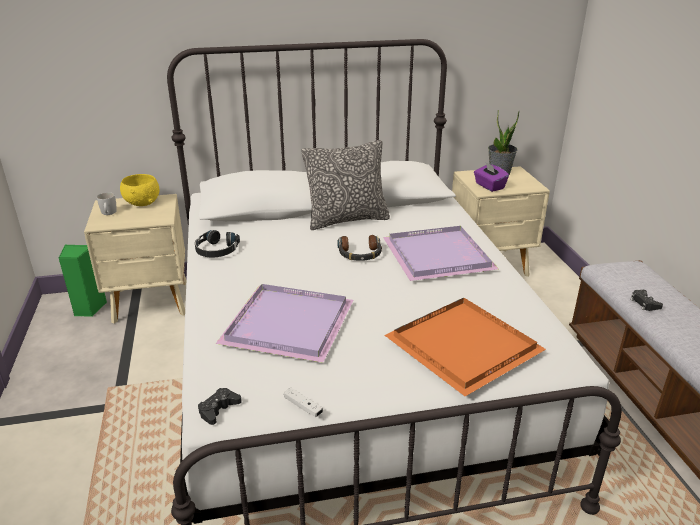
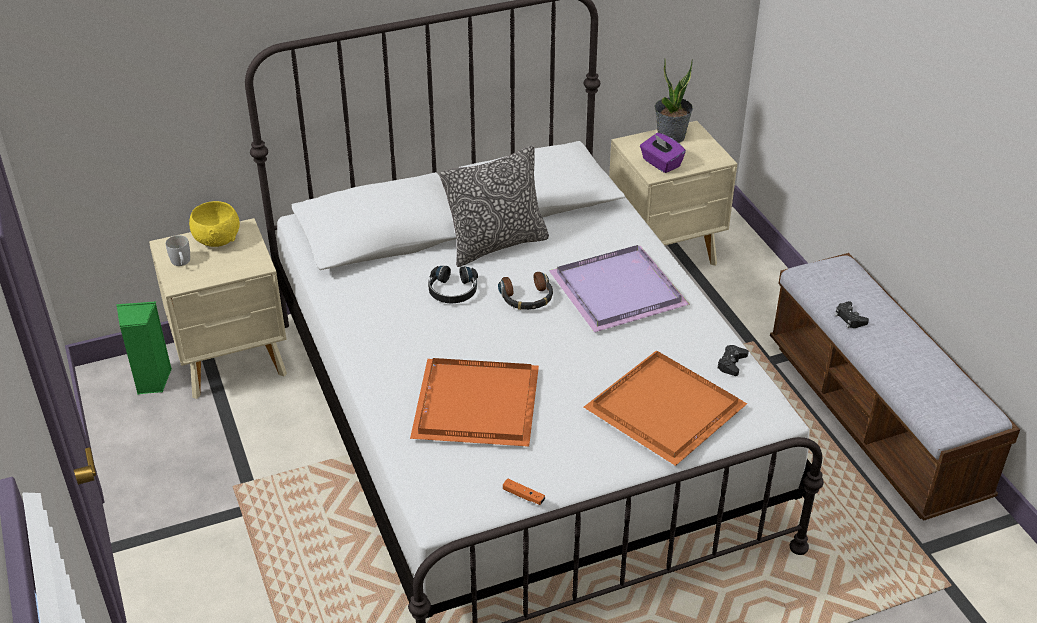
camera: 10 degrees left, 10 degrees up
black headphones [195,230,240,257] -> black headphones moved to [428,266,478,303]
black game controller [198,388,242,425] -> black game controller moved to [717,345,749,376]
purple tray [216,284,353,363] -> orange tray [410,358,539,447]
white game controller [284,388,323,417] -> orange game controller [503,479,545,505]

